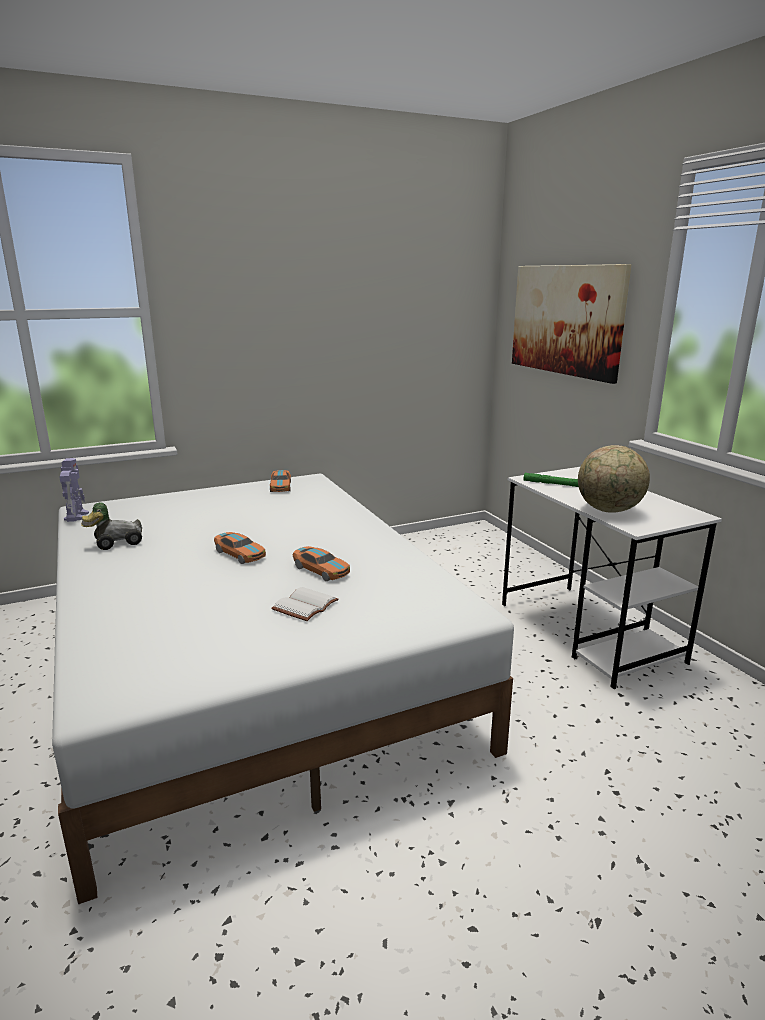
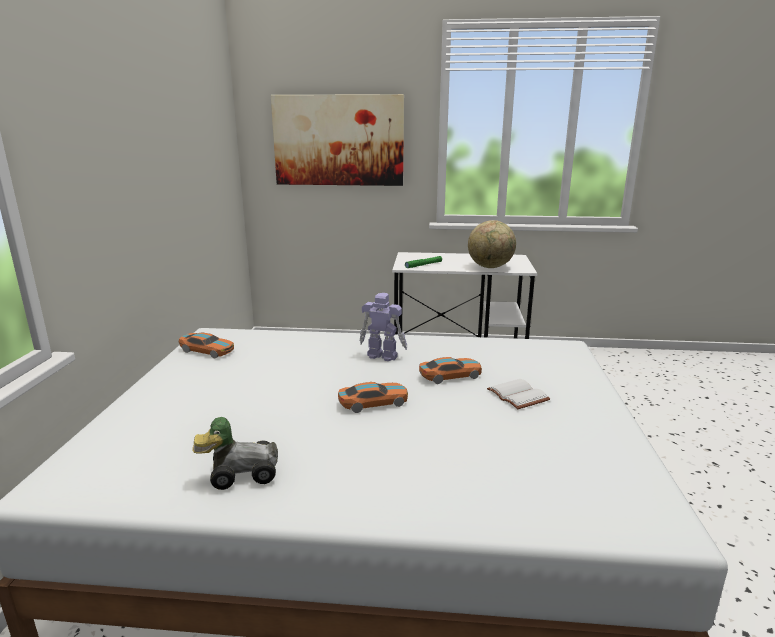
camera: 60 degrees left, 0 degrees up
toy robot [59,458,89,522] -> toy robot moved to [360,293,407,361]
toy car [81,502,142,550] -> toy car turned 75 degrees clockwise [192,417,278,490]

